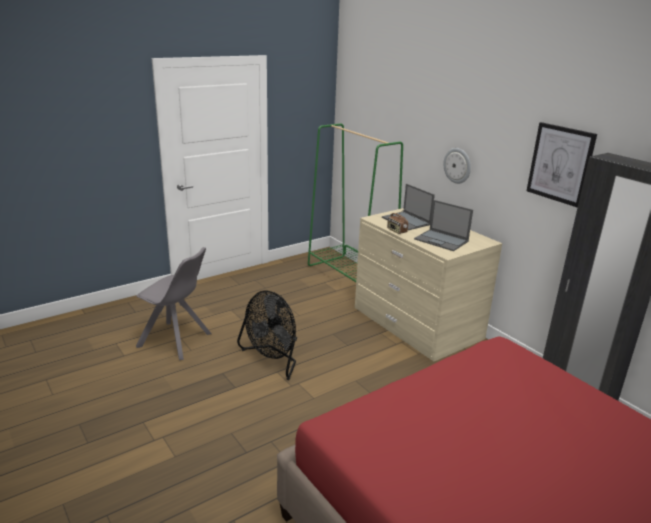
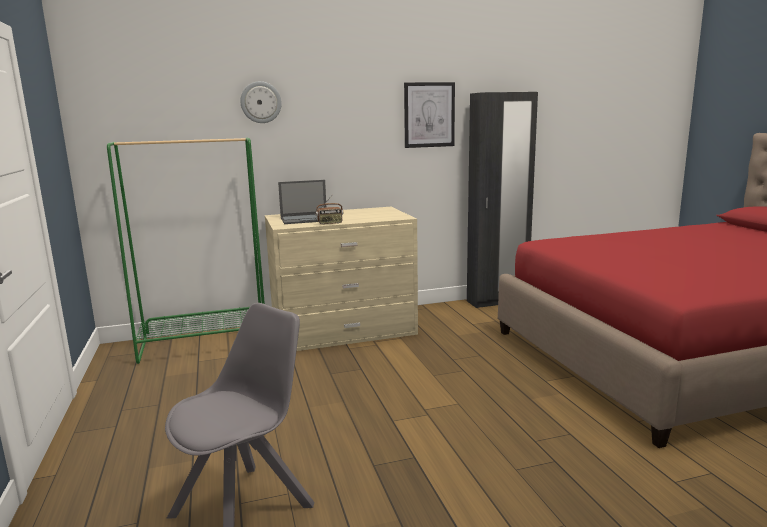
camera: 70 degrees left, 10 degrees down
black fan [237,291,297,380] -> none
laptop [414,200,473,251] -> none
wall clock [444,148,471,184] -> wall clock moved to [240,81,282,123]

